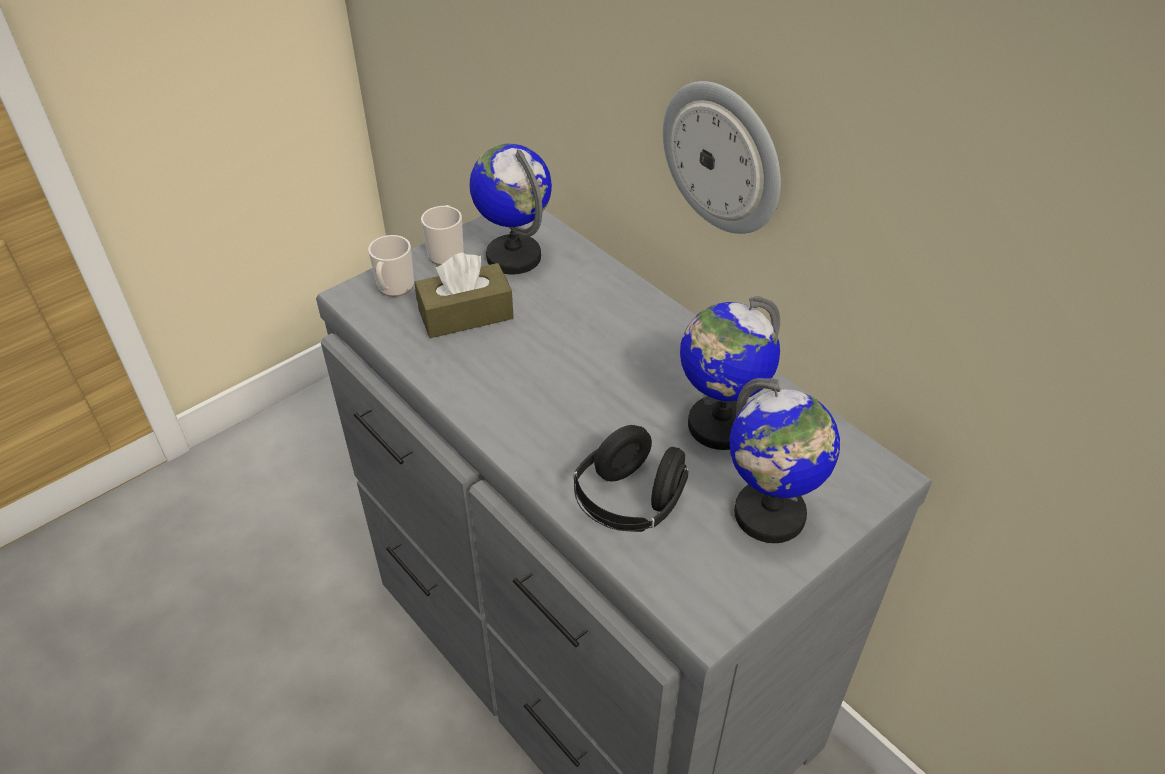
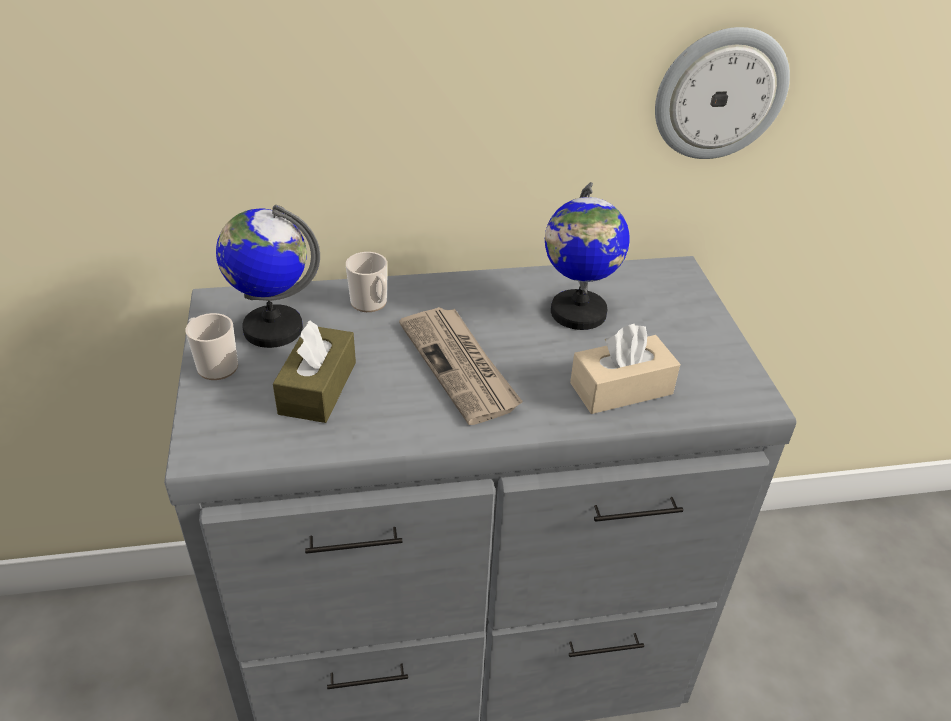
camera: 60 degrees left, 5 degrees down
mug [368,235,414,297] -> mug moved to [346,252,387,312]
black headphones [574,425,689,532] -> beige tissue box [570,324,680,414]
wall clock [663,81,781,234] -> wall clock moved to [655,27,790,159]
globe [729,378,840,543] -> none
none -> newspaper [399,307,523,425]

